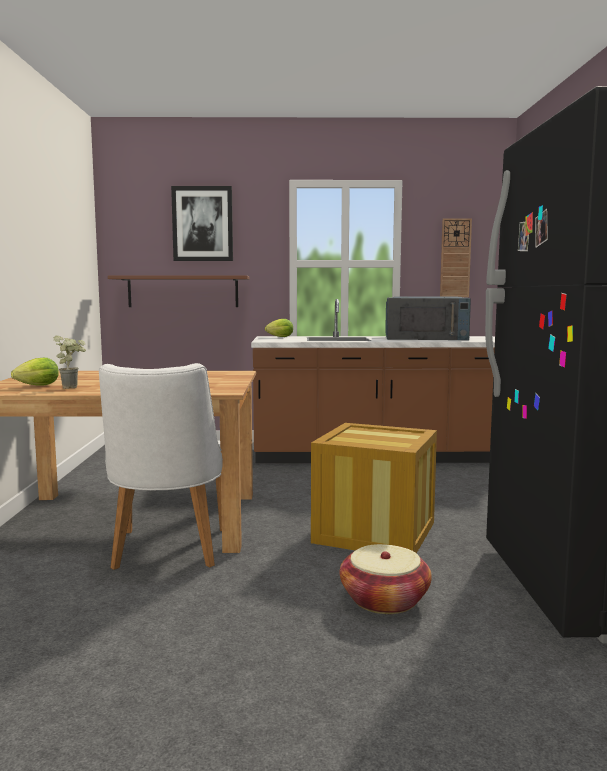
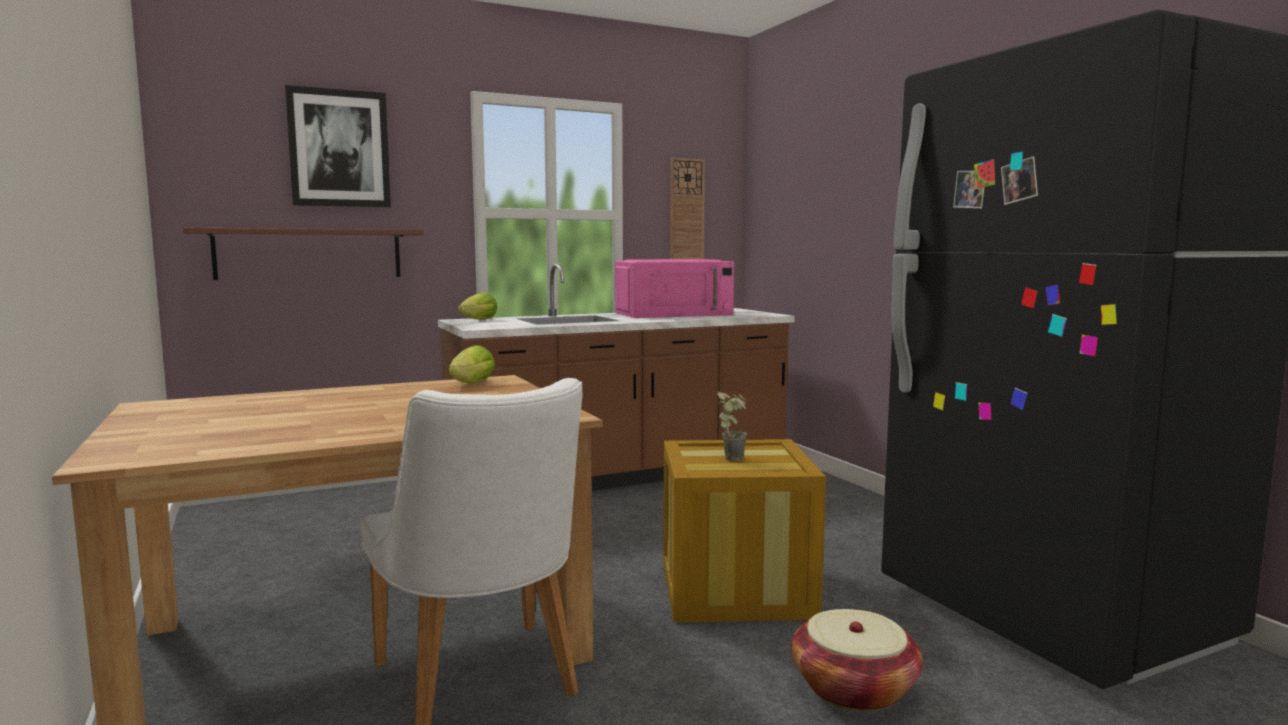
camera: 25 degrees left, 0 degrees up
lettuce [11,358,59,385] -> lettuce moved to [449,345,495,383]
potted plant [54,335,86,389] -> potted plant moved to [717,391,747,461]
blue microwave [385,297,471,340] -> pink microwave [615,259,734,318]

